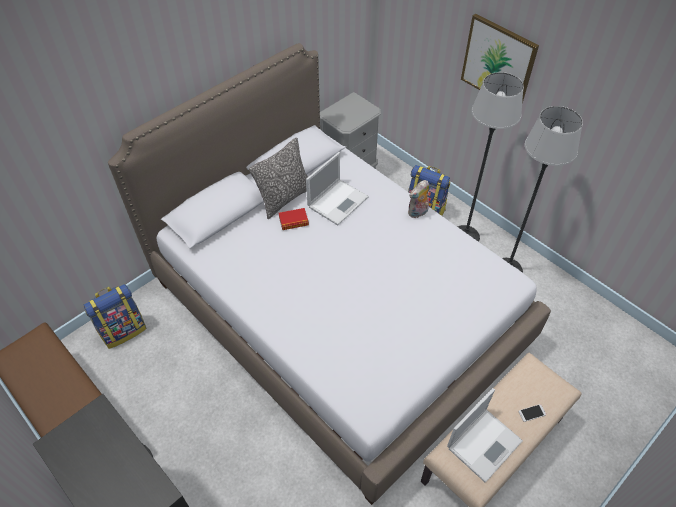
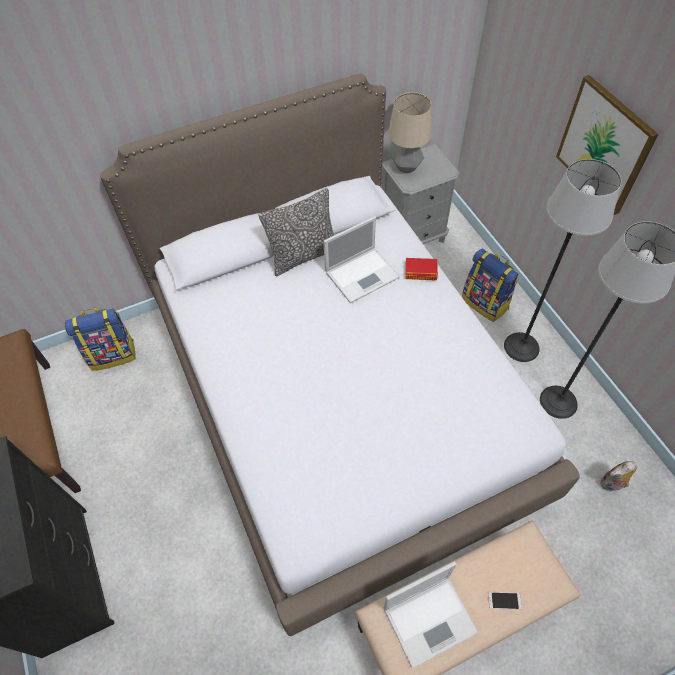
camera: 20 degrees right, 5 degrees up
book [279,208,309,230] -> book moved to [405,258,438,280]
plush toy [408,180,429,218] -> plush toy moved to [600,461,638,492]
none -> table lamp [388,92,432,174]

